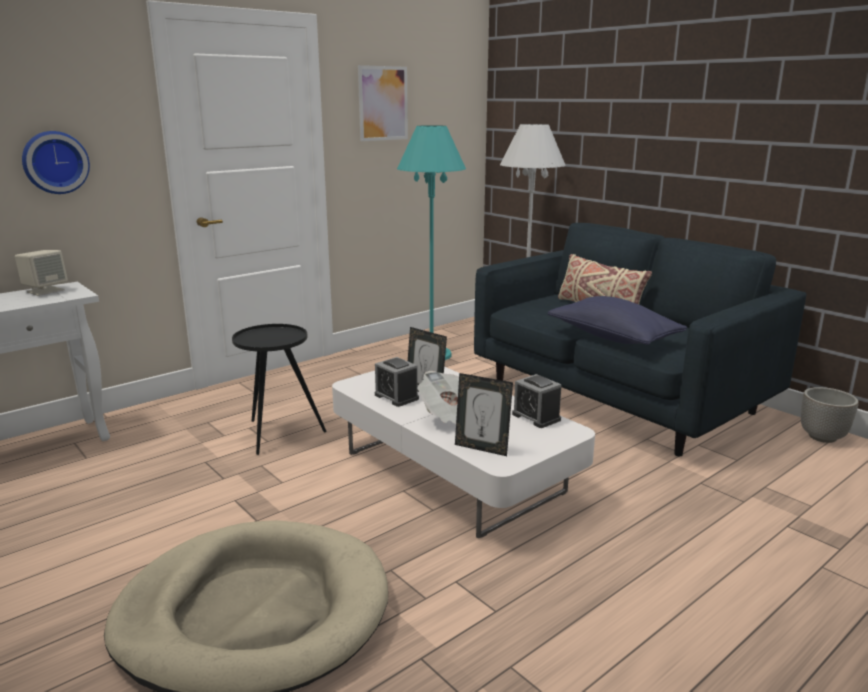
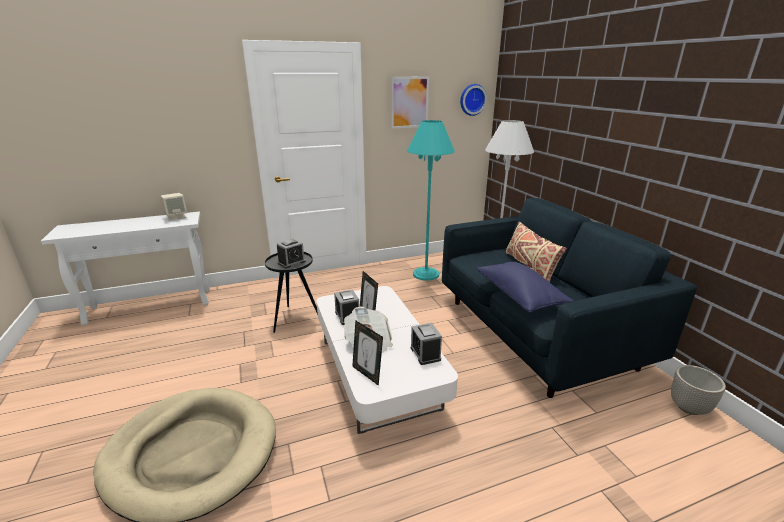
camera: 20 degrees right, 5 degrees up
wall clock [22,131,90,194] -> wall clock moved to [460,84,487,116]
none -> alarm clock [277,239,306,268]

